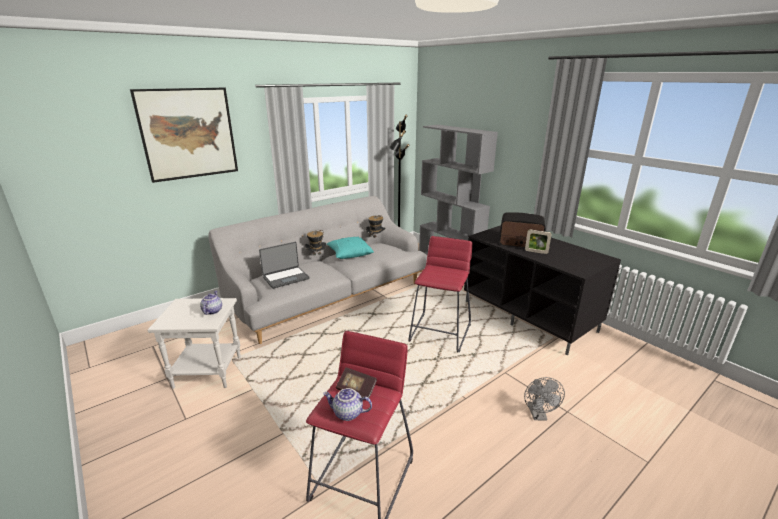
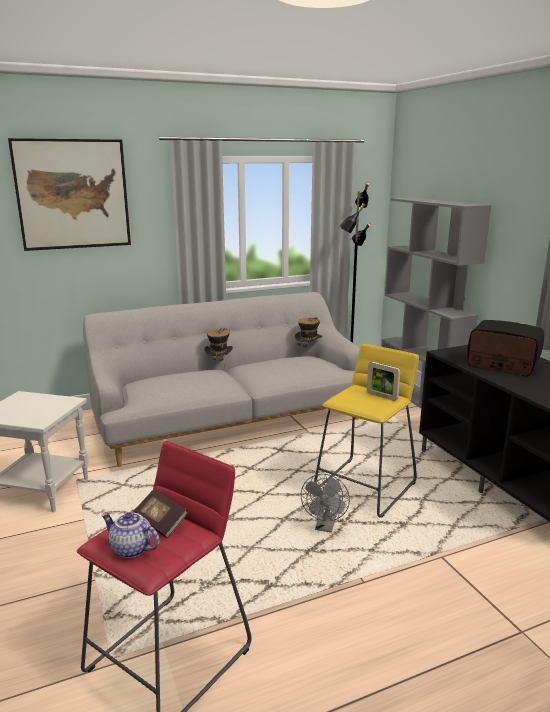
camera: 15 degrees right, 5 degrees down
teapot [200,291,222,315] -> none
laptop [259,242,309,289] -> none
turquoise pillow [327,237,374,259] -> none
red stool [408,236,473,352] -> yellow stool [314,344,419,518]
grey fan [524,377,565,420] -> grey fan moved to [301,474,350,533]
picture frame [525,229,552,254] -> picture frame moved to [367,362,400,401]

